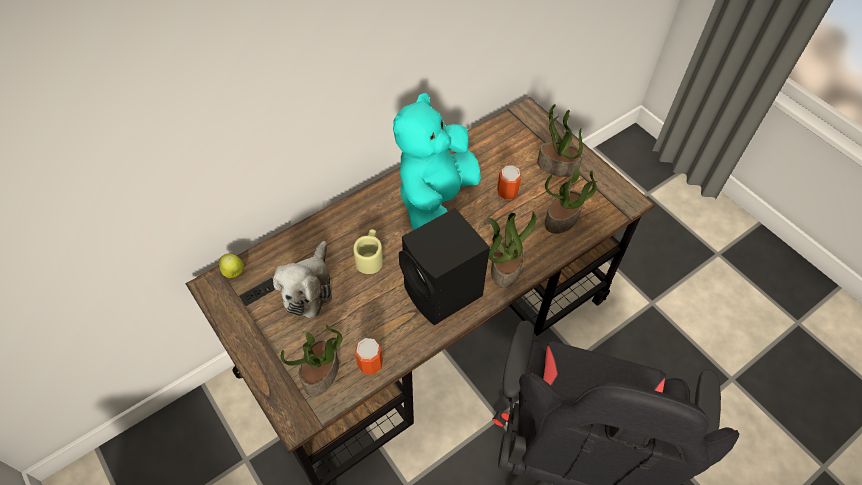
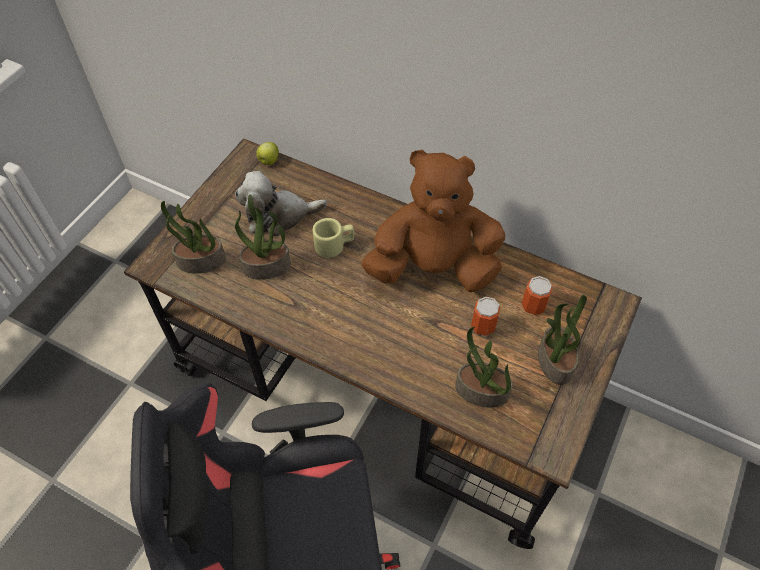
camera: 65 degrees right, 0 degrees up
can [355,338,383,375] -> can moved to [521,276,553,315]
turquoise plush toy [393,93,481,230] -> brown plush toy [361,149,505,293]
black speaker [399,208,490,326] -> none
potted plant [489,211,536,288] -> potted plant moved to [235,194,291,280]

